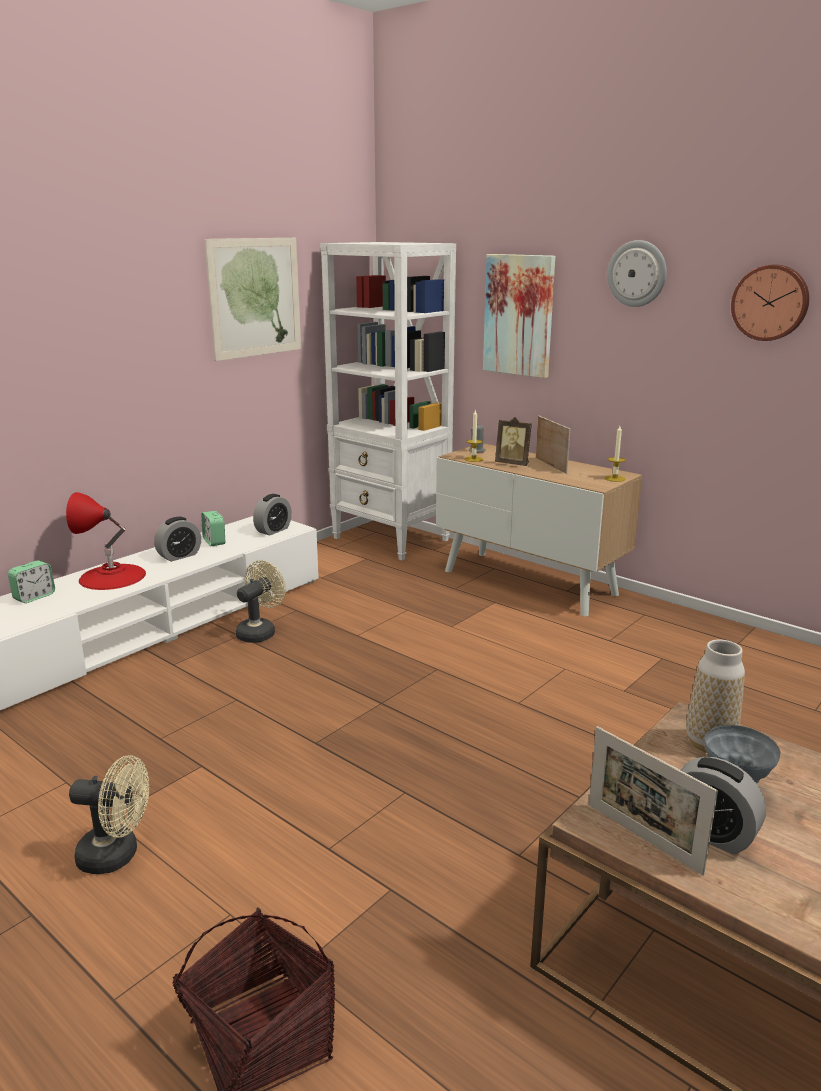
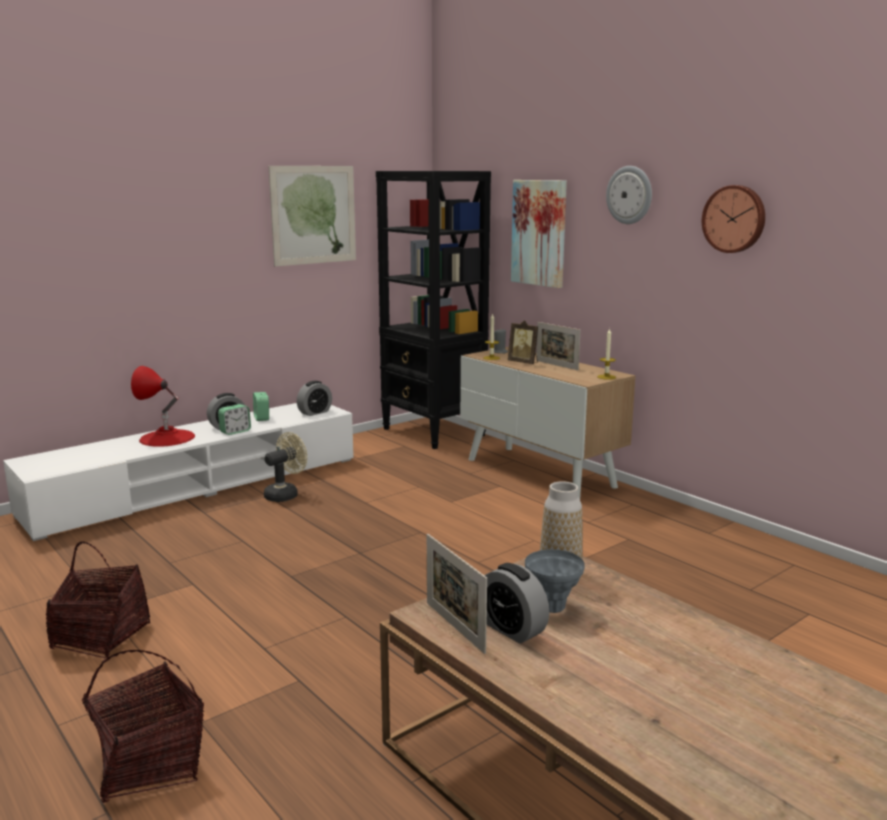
camera: 10 degrees right, 5 degrees down
alarm clock [8,560,55,603] -> alarm clock moved to [218,404,251,435]
beige fan [69,755,149,874] -> basket [46,542,150,659]
white bookcase [320,242,456,560] -> black bookcase [376,171,491,449]
picture frame [536,415,570,474] -> picture frame turned 150 degrees clockwise [536,322,580,370]

